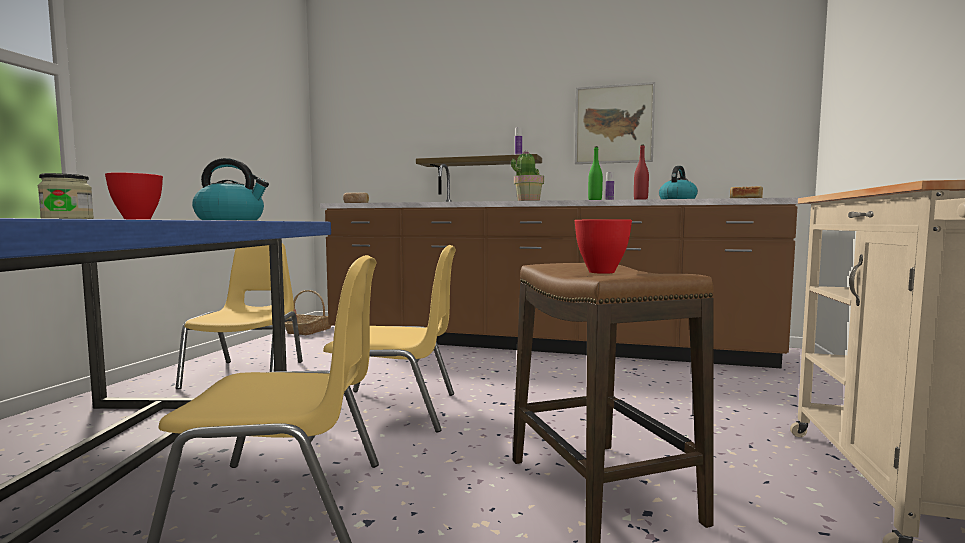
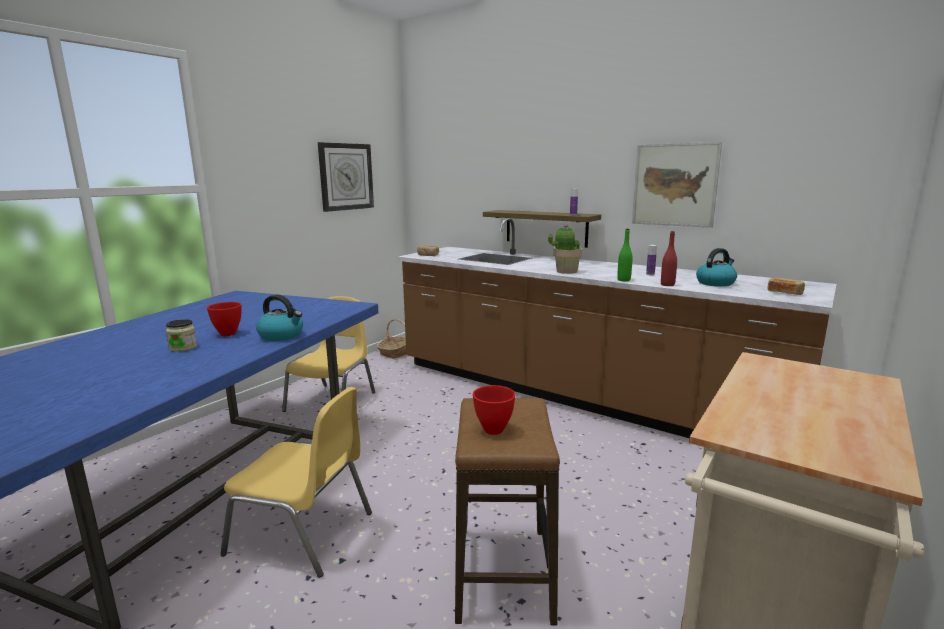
camera: 20 degrees right, 10 degrees up
yellow chair [323,245,456,433] -> none
none -> wall clock [318,142,374,212]

